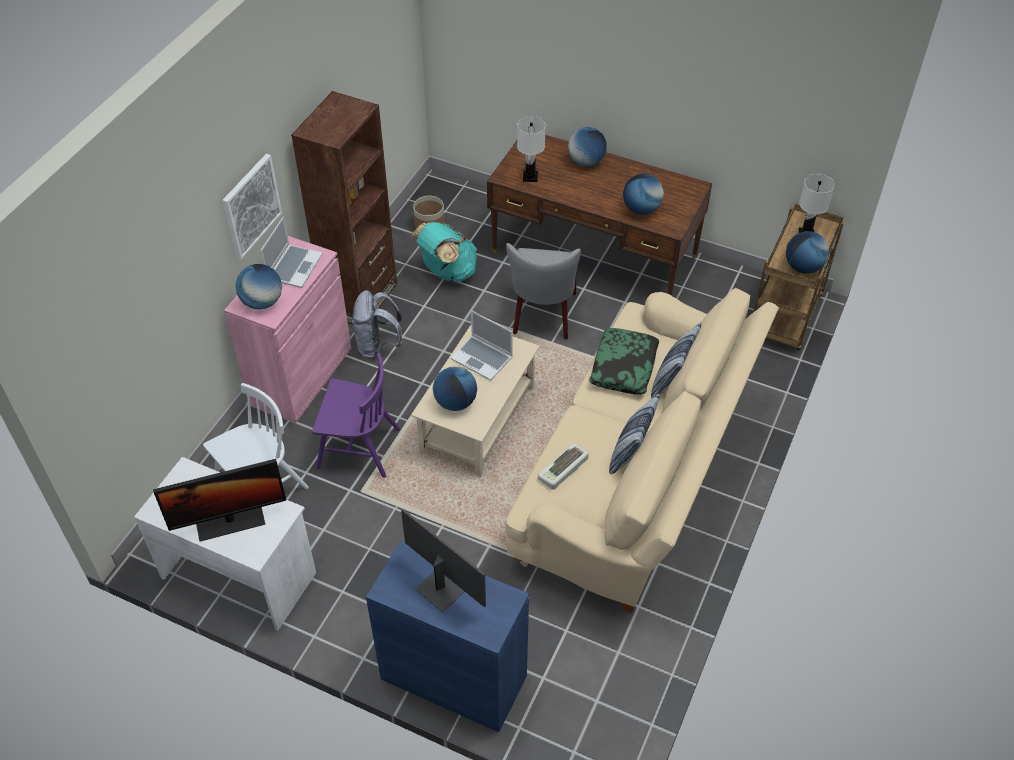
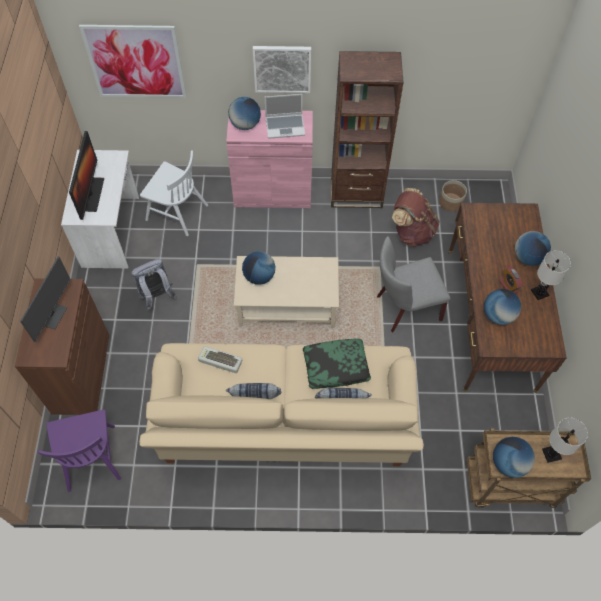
camera: 65 degrees right, 10 degrees up
monitor [153,459,286,542] -> monitor turned 135 degrees counterclockwise [69,131,104,220]
purple chair [312,353,400,478] -> purple chair moved to [38,410,121,492]
grey backpack [352,290,403,359] -> grey backpack moved to [131,259,176,310]
blue cabinet [366,541,529,732] -> brown cabinet [15,278,109,415]
turquoise backpack [411,222,477,282] -> brown backpack [392,188,440,247]
laptop [450,310,512,381] -> none
white table lamp [517,116,546,182] -> white table lamp moved to [531,250,571,300]
none -> picture [79,25,186,98]
none -> alarm clock [500,266,523,294]

